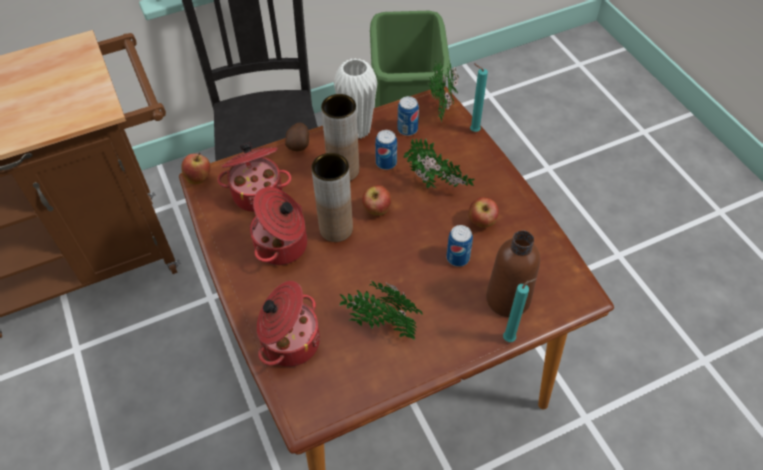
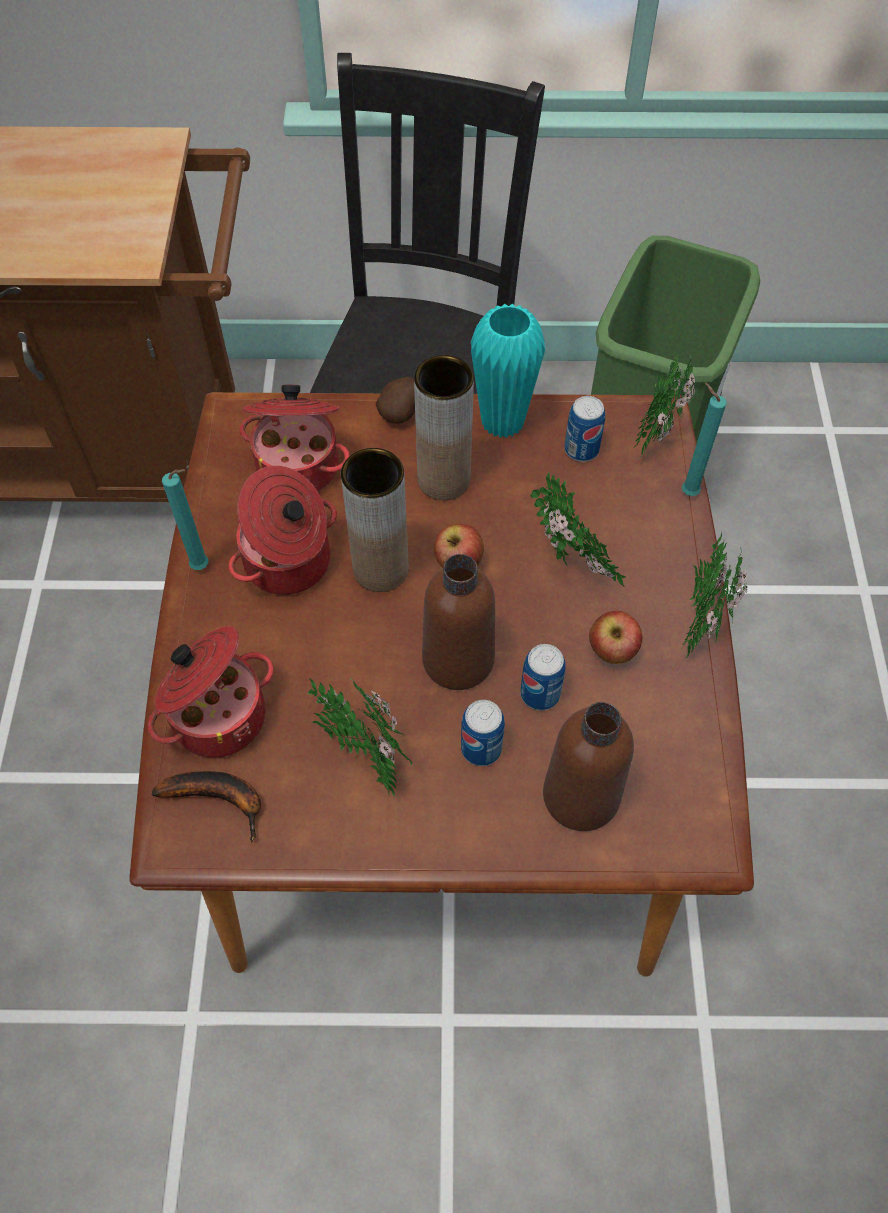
camera: 25 degrees right, 5 degrees up
apple [181,153,211,184] -> none
white vase [334,58,377,139] -> turquoise vase [471,304,545,438]
can [375,130,397,170] -> can moved to [461,700,505,766]
turquoise candle [503,279,536,342] -> turquoise candle moved to [162,469,209,570]
none -> banana [152,771,261,842]
none -> brown bottle [422,554,495,690]
none -> potted plant [682,532,747,658]

